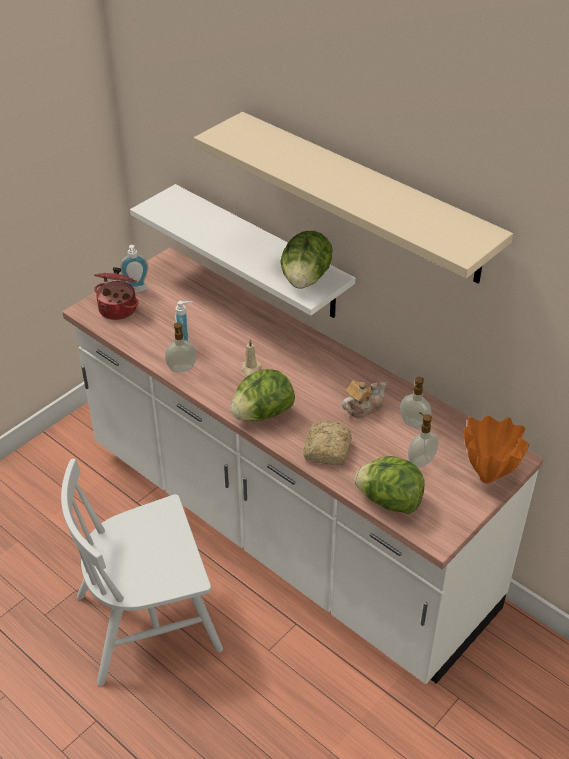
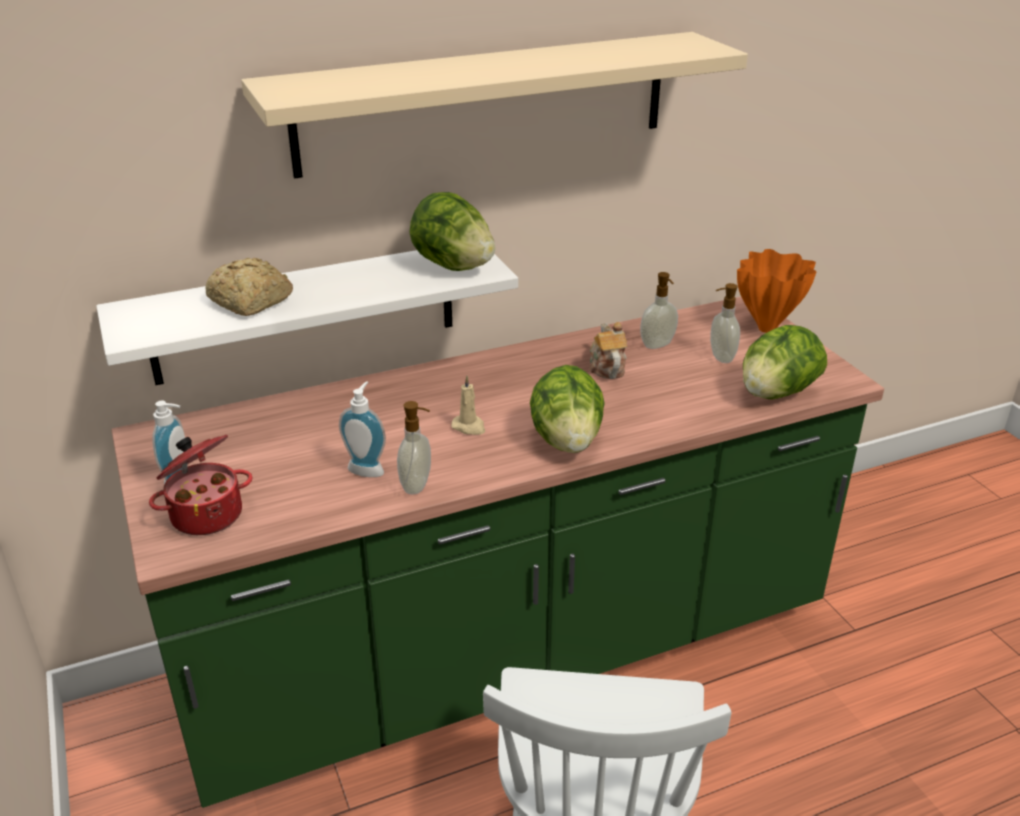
camera: 65 degrees left, 10 degrees down
white counter [62,247,544,684] -> green counter [111,297,884,808]
bread [303,420,352,465] -> bread moved to [206,258,293,316]

